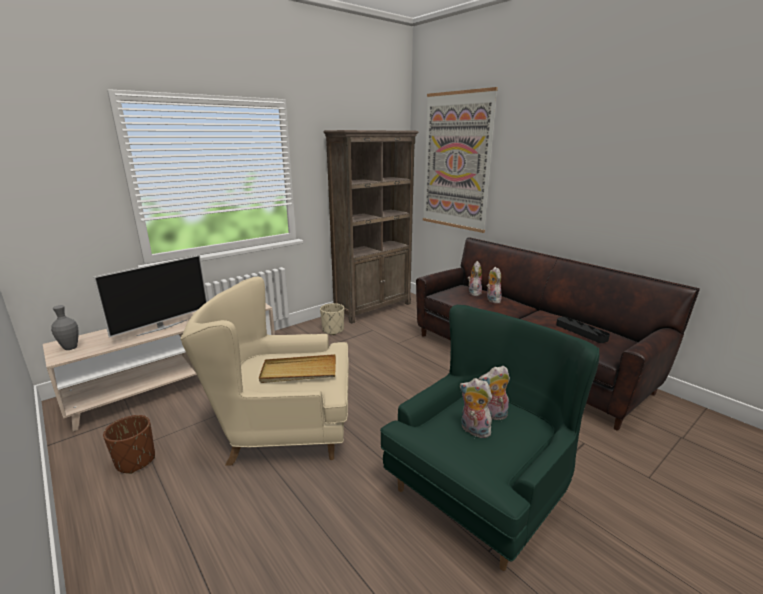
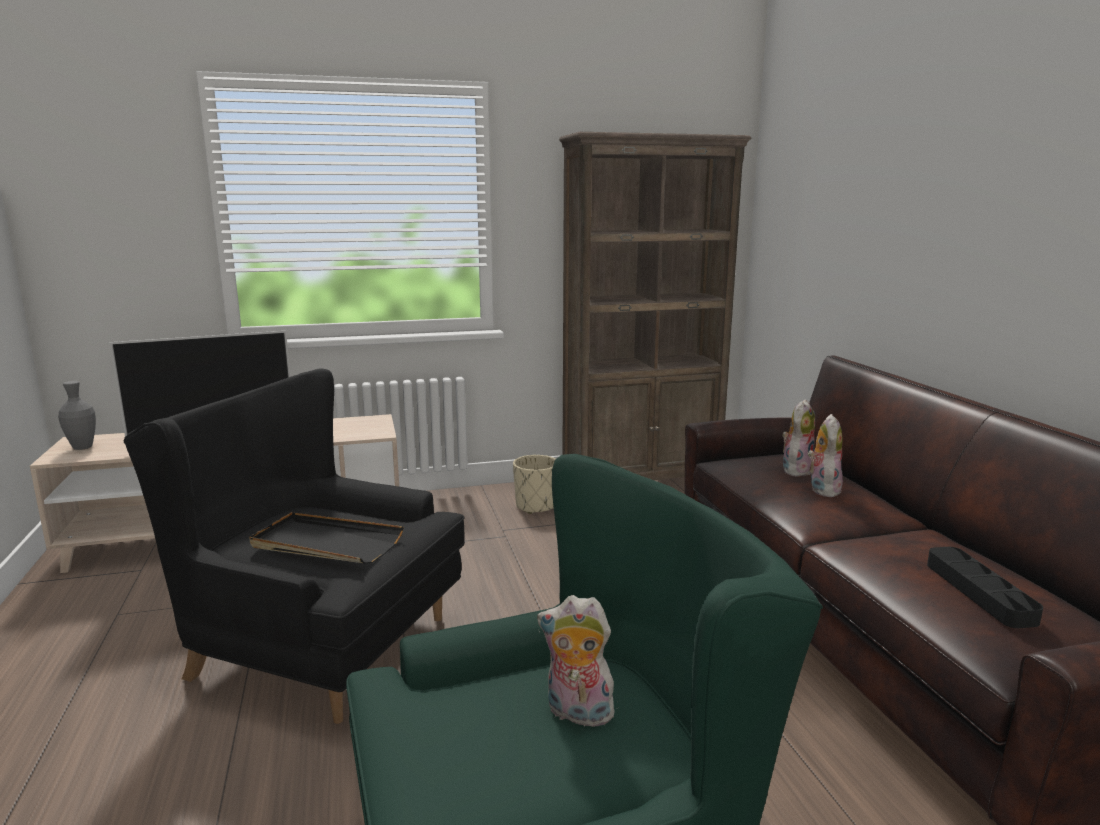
camera: 25 degrees right, 5 degrees down
brown planter [103,415,155,474] -> none
beige armchair [180,277,349,466] -> black armchair [124,369,465,724]
beige tray [259,354,336,383] -> black tray [249,512,404,564]
picture [423,87,498,233] -> none
plush toy [460,378,493,438] -> none

